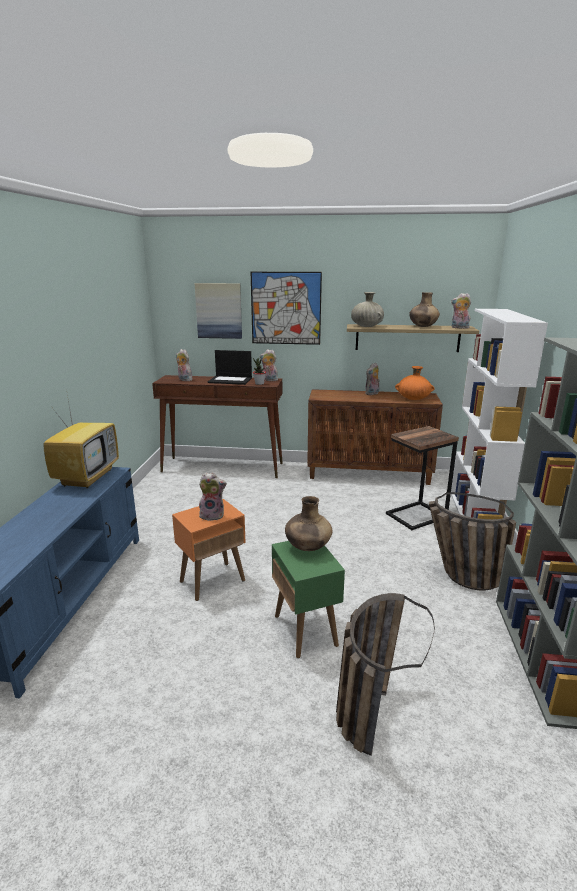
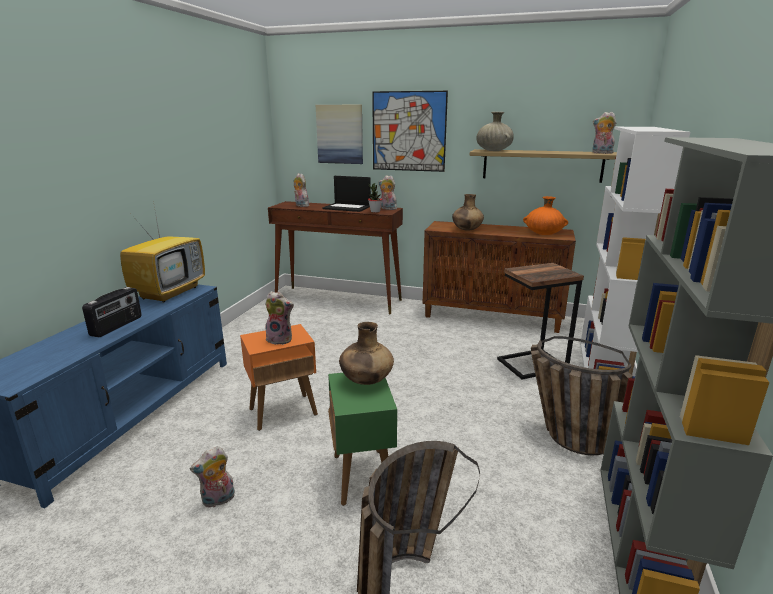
camera: 10 degrees right, 0 degrees up
plush toy [365,362,380,395] -> plush toy moved to [190,446,235,508]
brown vase [409,292,440,327] -> brown vase moved to [452,194,484,231]
none -> radio [82,287,142,337]

